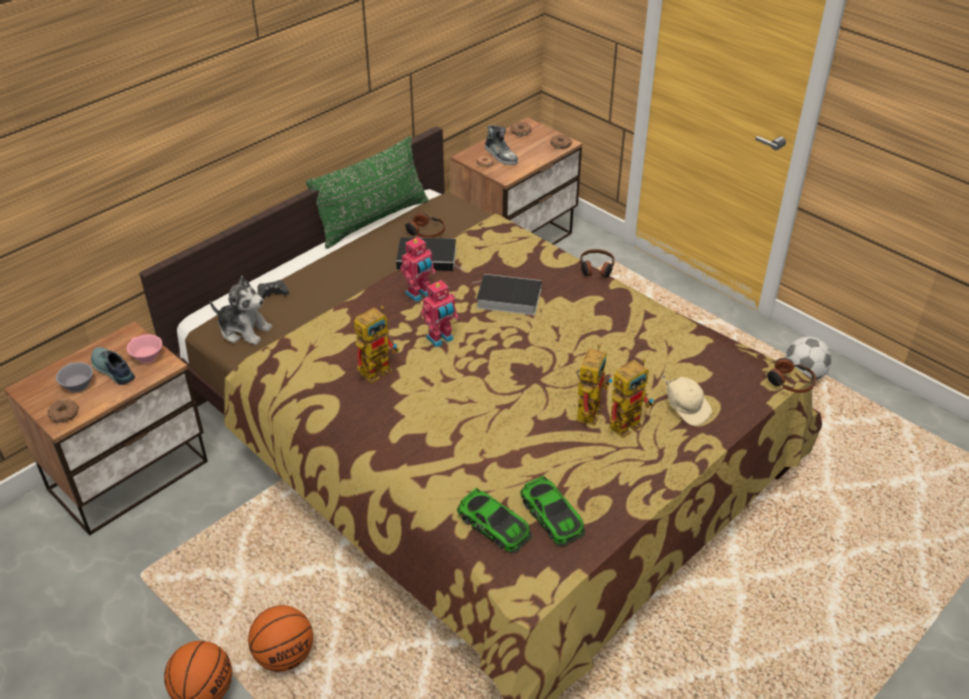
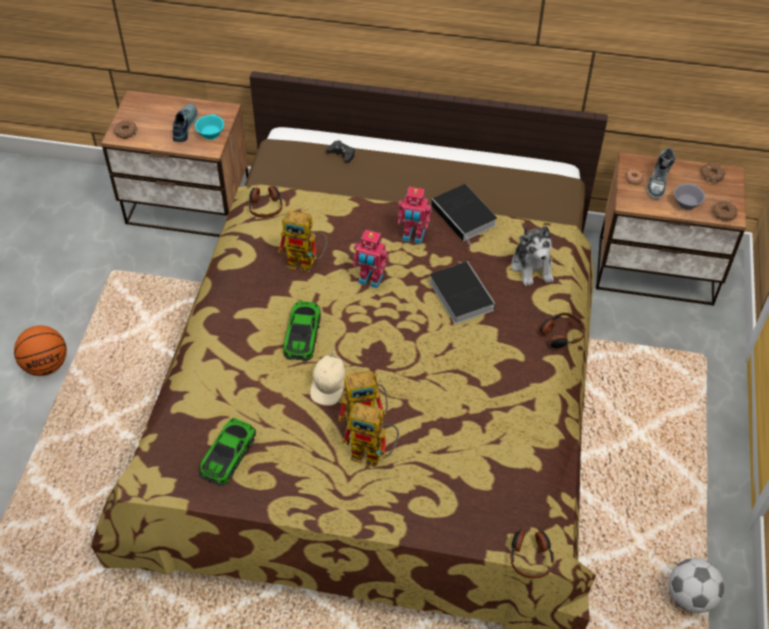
camera: 55 degrees right, 10 degrees up
grey cup [56,362,93,392] -> grey cup moved to [674,184,705,210]
pink cup [127,334,162,363] -> turquoise cup [195,114,224,140]
plush toy [210,276,272,345] -> plush toy moved to [512,225,554,286]
basketball [248,605,313,672] -> none
green pillow [306,136,429,249] -> none
headphones [404,213,445,238] -> headphones moved to [248,185,283,218]
toy car [457,488,532,553] -> toy car moved to [284,301,321,361]
beige cap [662,375,712,426] -> beige cap moved to [310,348,346,406]

